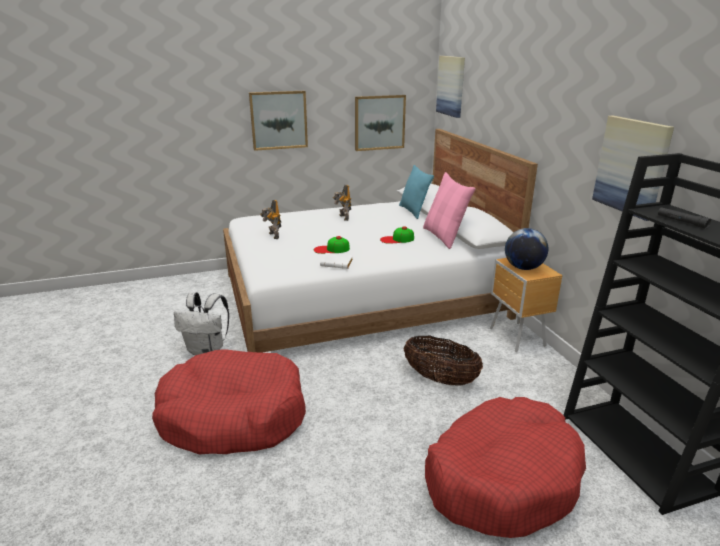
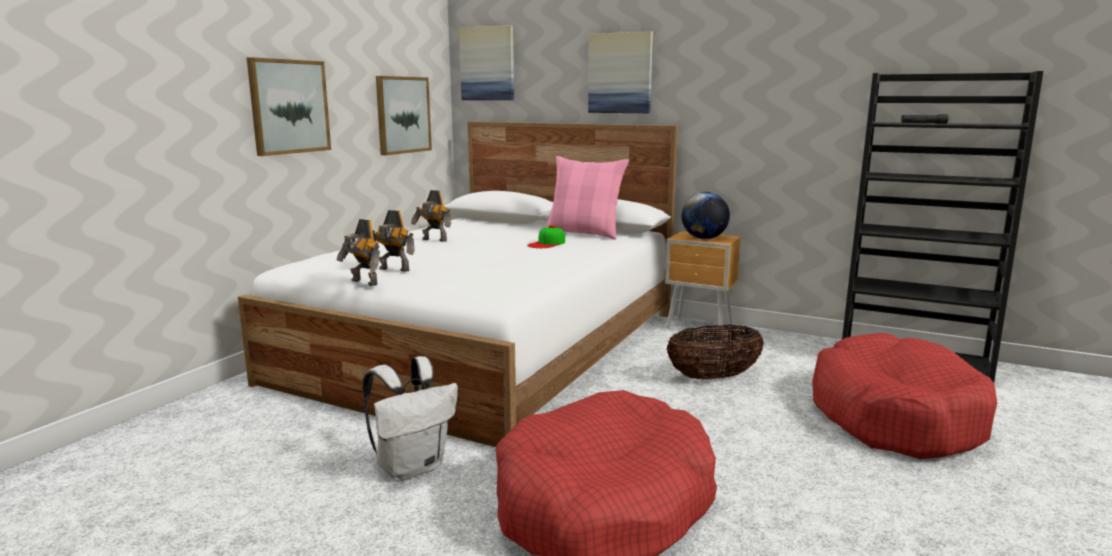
camera: 45 degrees left, 10 degrees down
cap [314,236,350,254] -> none
white book [320,253,353,269] -> none
turquoise pillow [399,165,434,219] -> none
picture [592,116,674,221] -> picture moved to [588,31,653,113]
none -> toy robot [337,219,380,286]

